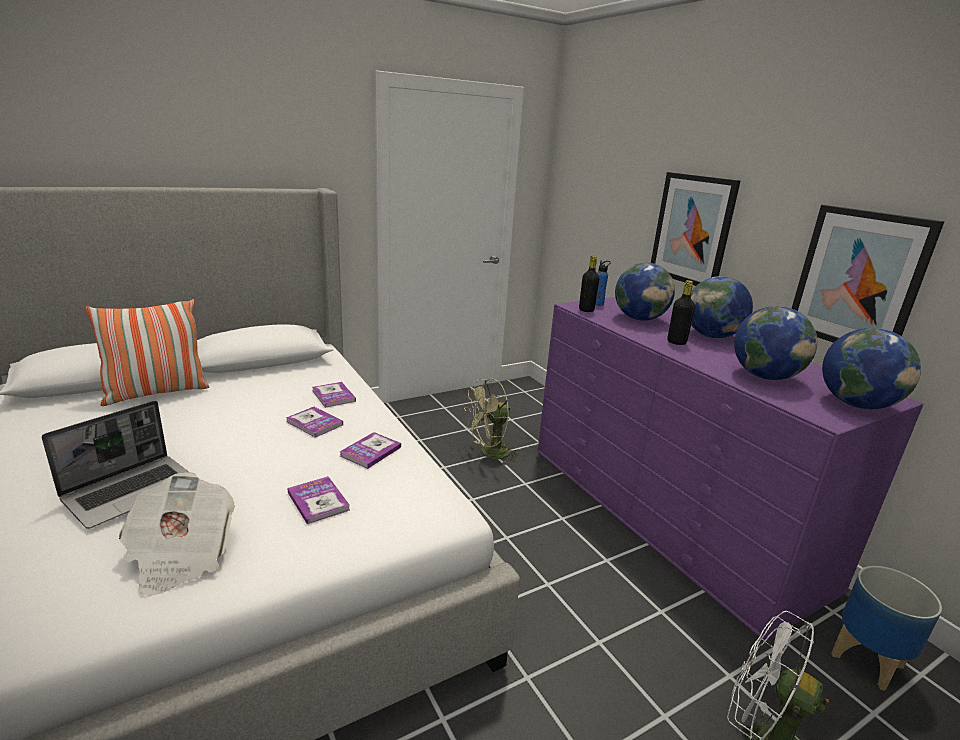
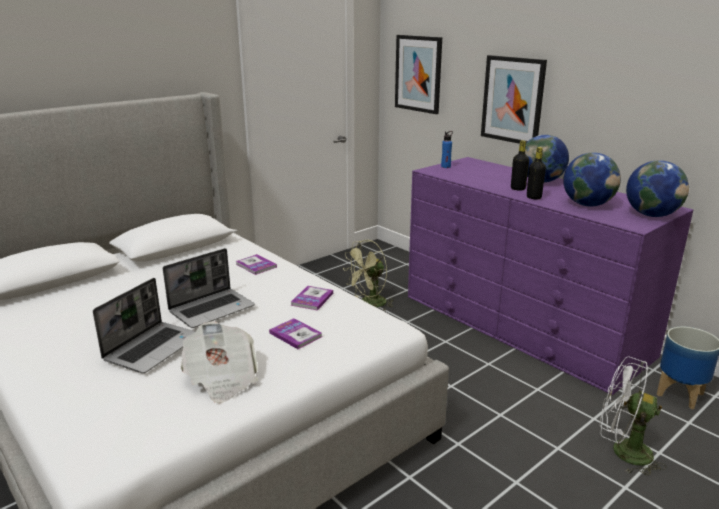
camera: 10 degrees left, 0 degrees up
pillow [85,299,209,406] -> none
book [286,407,343,438] -> none
black bottle [579,256,600,312] -> black bottle moved to [527,147,546,199]
globe [615,263,675,321] -> none
picture [791,205,944,343] -> picture moved to [395,35,442,114]
none -> laptop [163,248,255,328]

